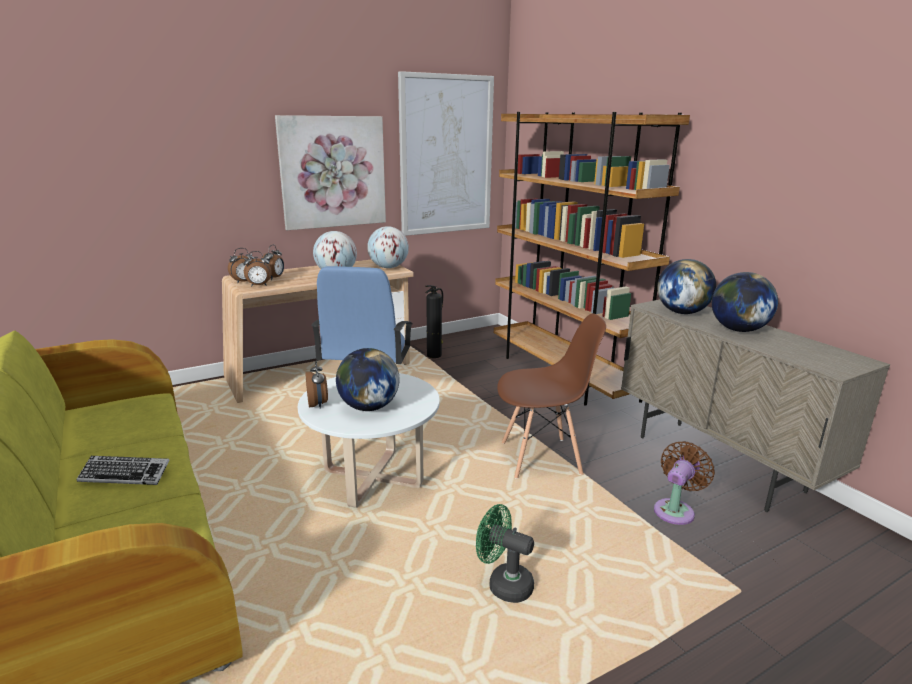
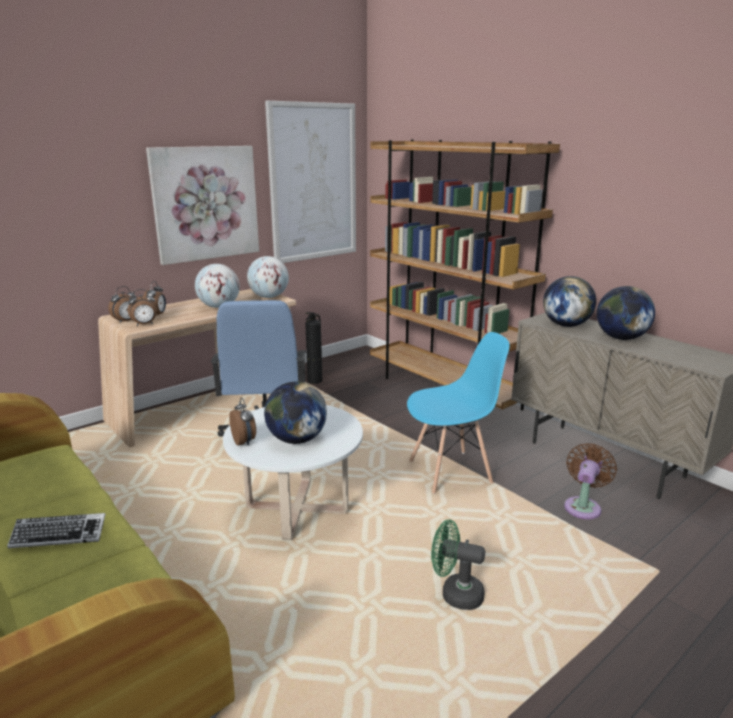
camera: 10 degrees left, 0 degrees up
brown chair [497,314,606,479] -> blue chair [407,332,510,494]

